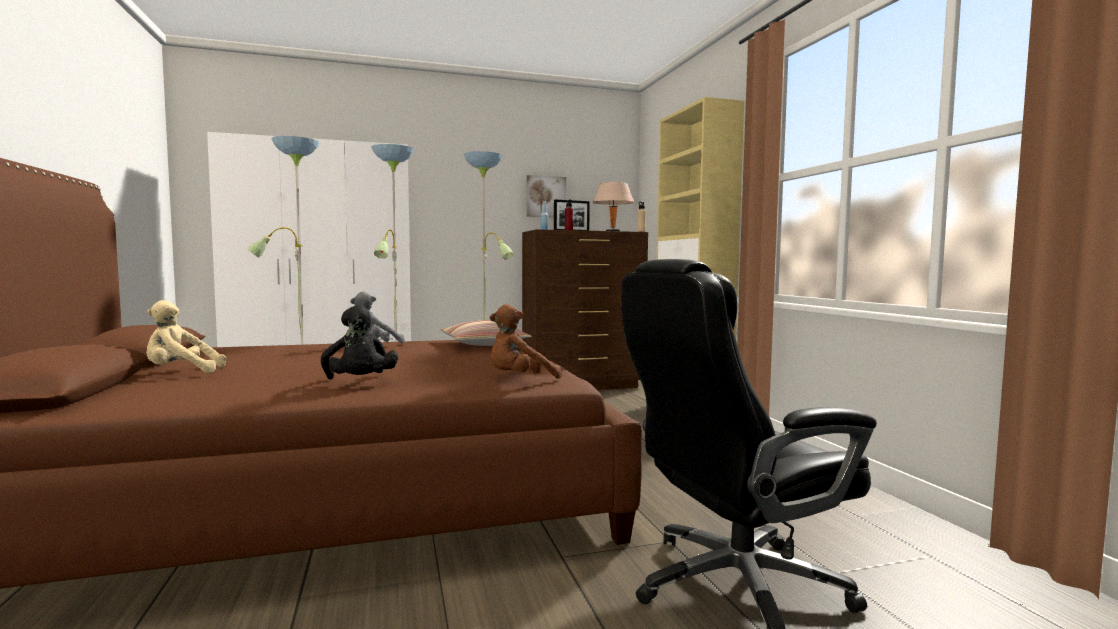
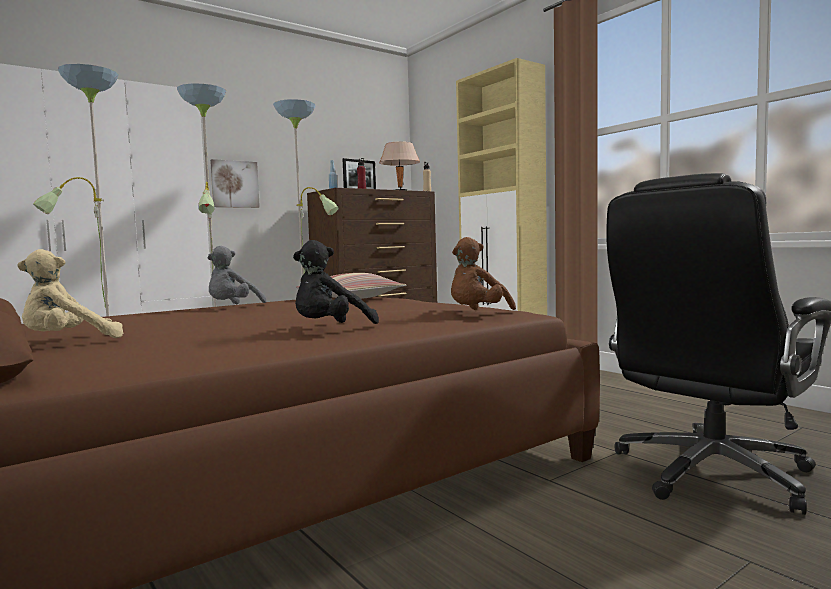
camera: 20 degrees left, 0 degrees up
black plush toy [321,305,398,379] -> black plush toy turned 90 degrees clockwise [293,240,379,324]
picture [527,175,566,217] -> picture moved to [210,159,260,208]

